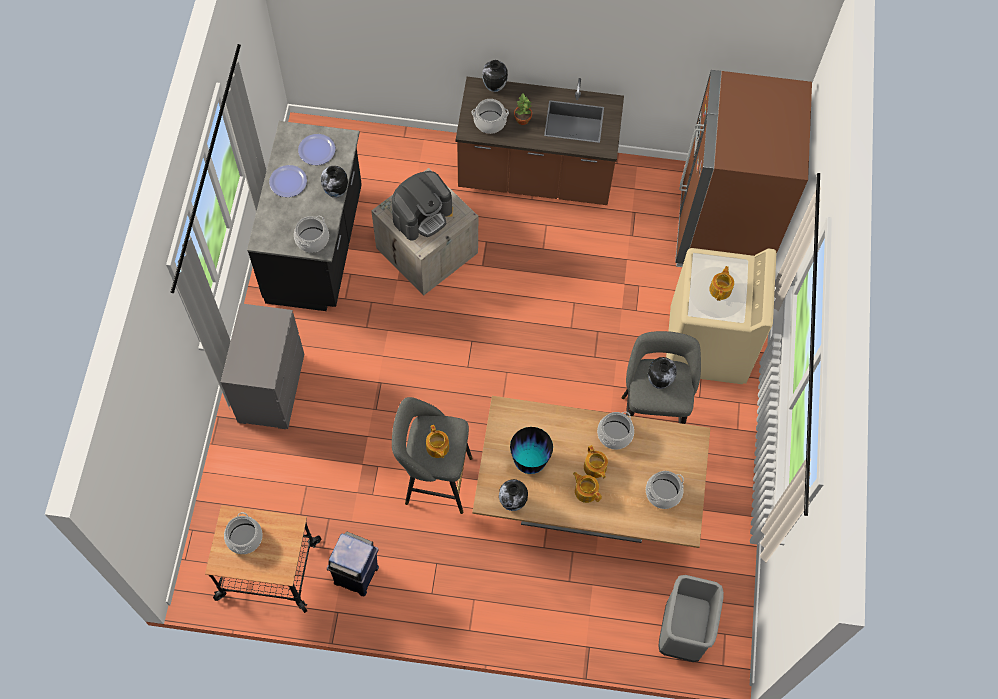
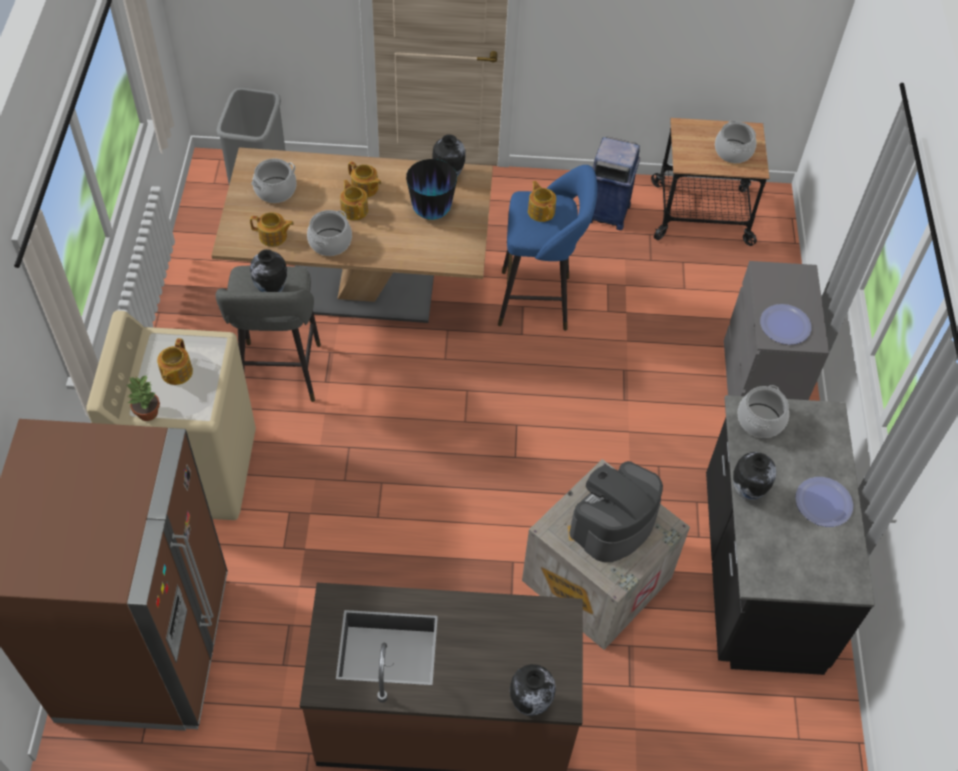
camera: 175 degrees right, 10 degrees down
plate [298,134,335,165] -> plate moved to [760,304,812,345]
grey stool [392,397,473,514] -> blue stool [498,165,597,331]
cooking pot [472,99,509,134] -> none
potted plant [514,94,532,125] -> potted plant moved to [127,375,160,421]
none -> teapot [250,212,294,247]

